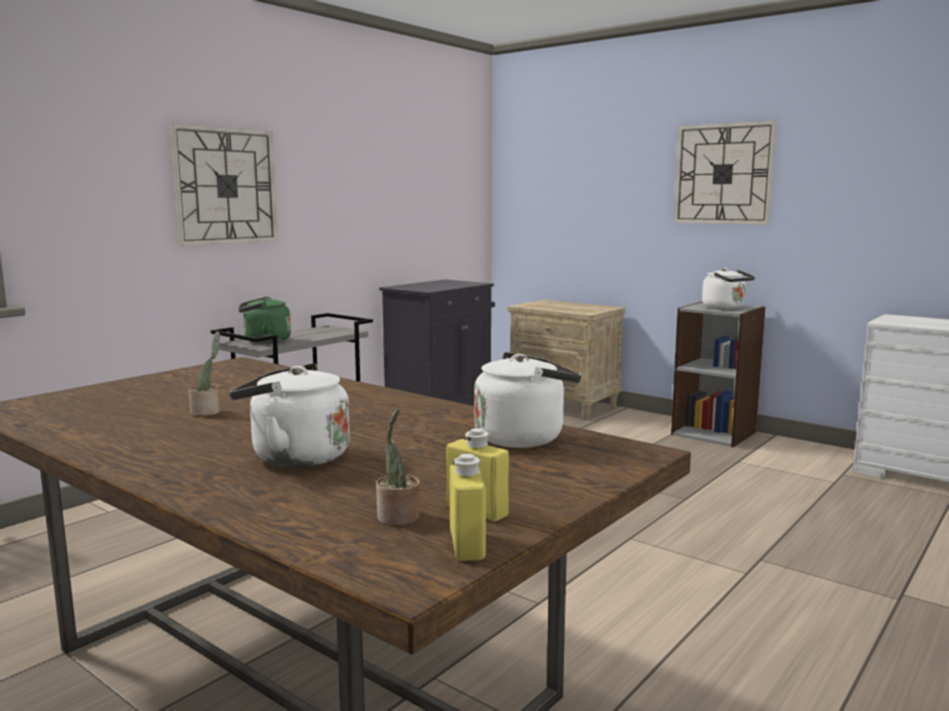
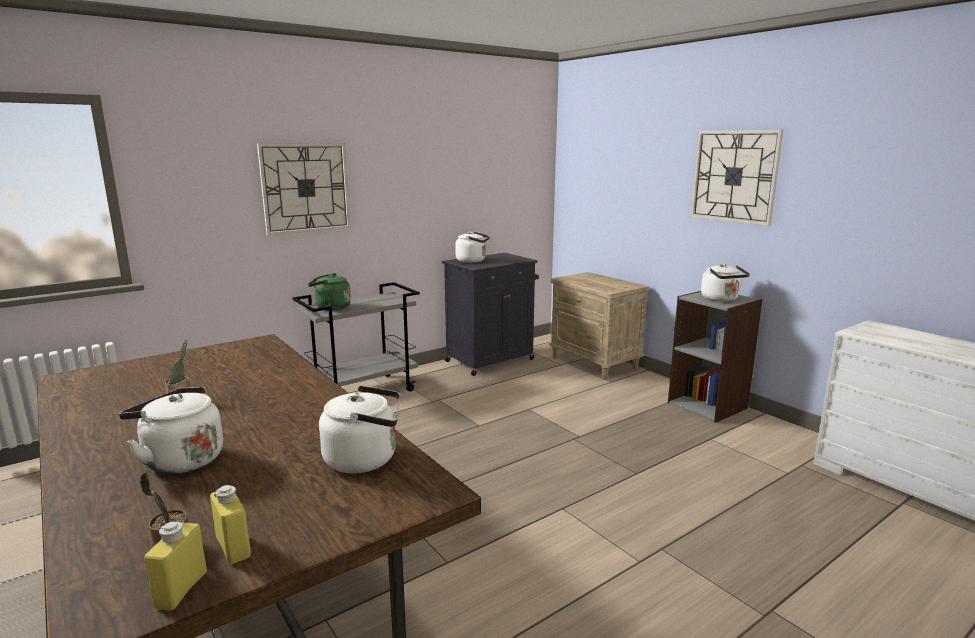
camera: 15 degrees right, 5 degrees up
none -> white kettle [455,232,490,263]

